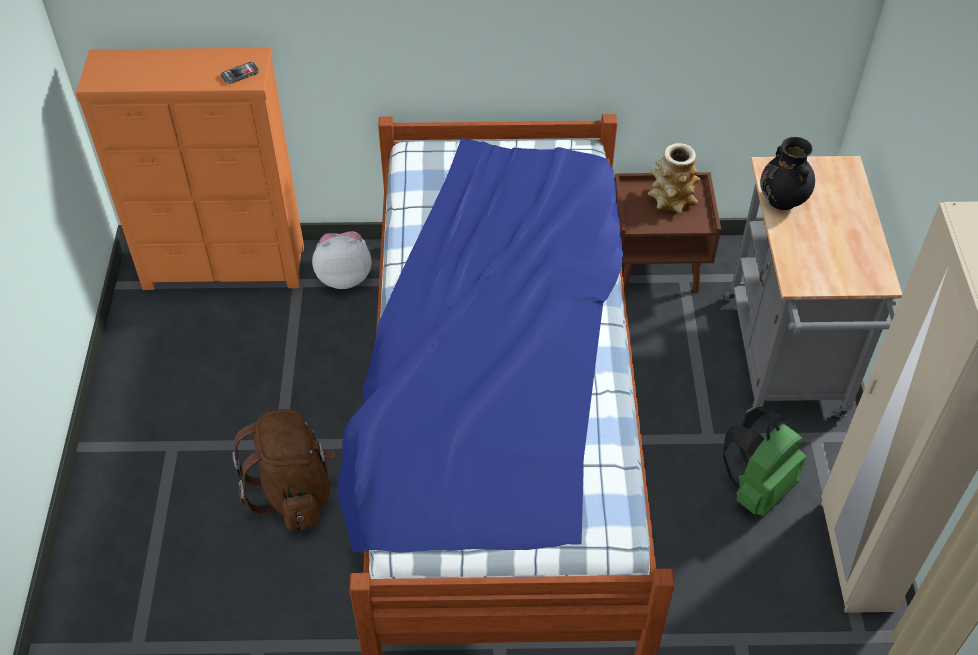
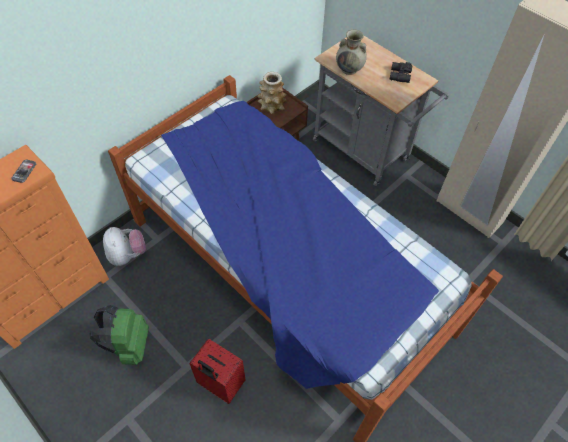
camera: 45 degrees left, 5 degrees up
brown backpack [232,409,335,531] -> red suitcase [189,339,245,404]
plush toy [312,231,371,289] -> plush toy turned 120 degrees clockwise [103,227,146,266]
green backpack [722,406,806,516] -> green backpack moved to [89,305,149,365]
black vase [760,137,815,210] -> beige vase [336,30,367,75]
none -> black binoculars [389,62,412,83]

